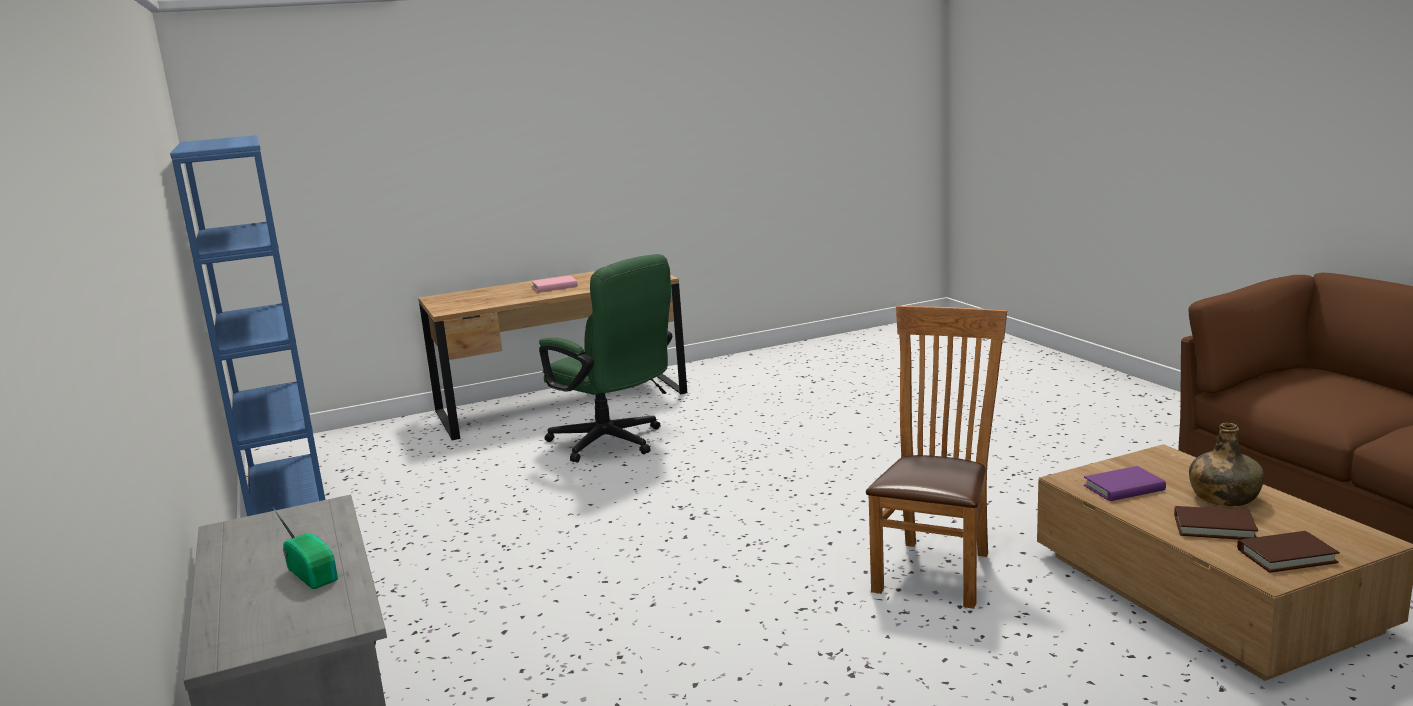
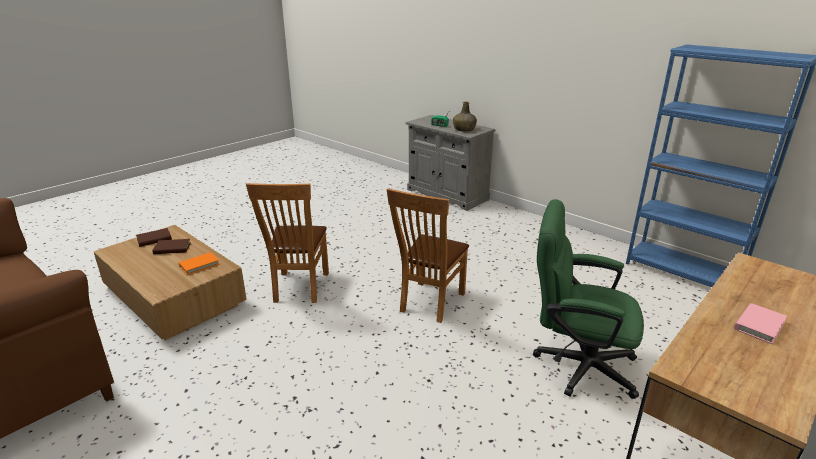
camera: 155 degrees right, 10 degrees up
purple book [1084,466,1166,501] -> orange book [179,252,220,275]
green bottle [1189,423,1264,506] -> green bottle moved to [453,101,477,132]
none -> brown chair [387,188,469,323]

